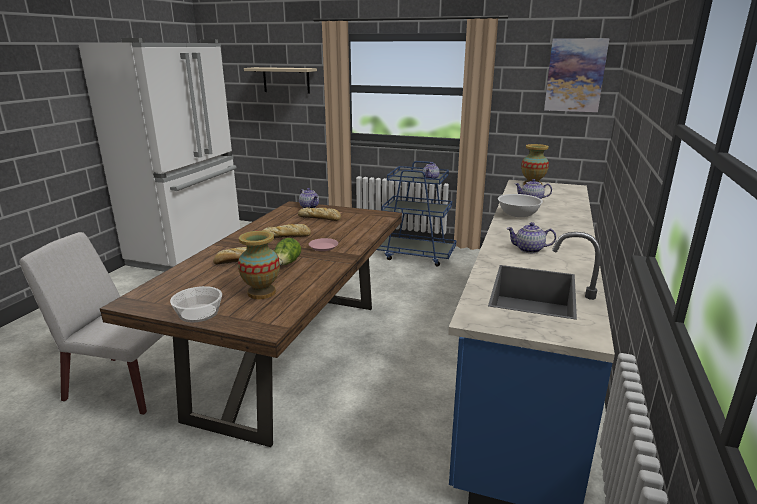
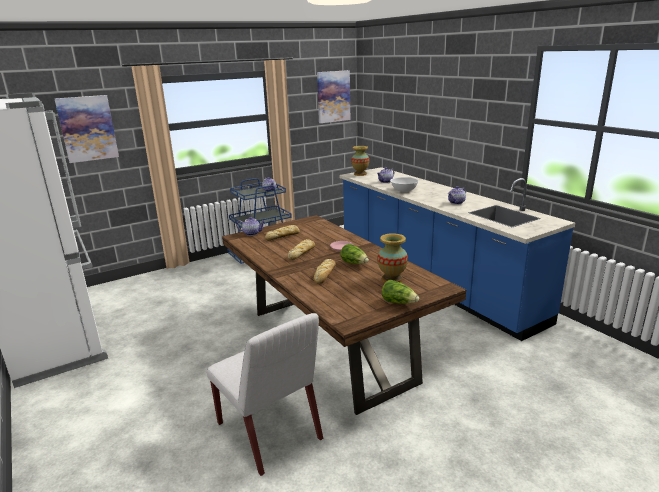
camera: 50 degrees left, 0 degrees up
white chair [19,232,164,415] -> white chair turned 90 degrees counterclockwise [207,313,323,476]
bowl [170,286,222,322] -> lettuce [382,280,419,304]
beige shelf [244,67,317,93] -> picture [55,95,119,163]

